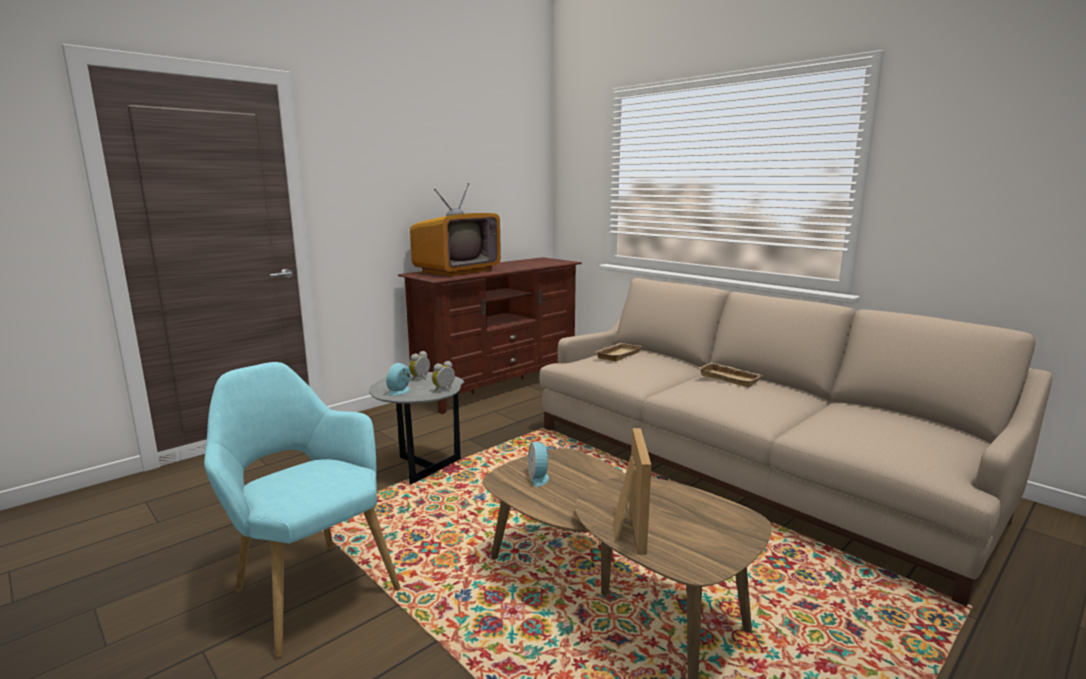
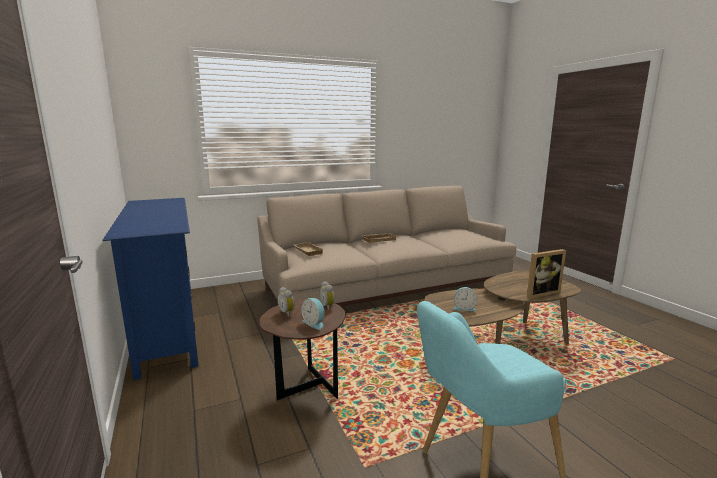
camera: 70 degrees left, 0 degrees up
grey side table [369,372,464,485] -> brown side table [259,299,345,400]
brown tv stand [398,257,582,414] -> blue tv stand [103,198,199,380]
television [410,183,501,276] -> none
picture frame [613,428,651,555] -> picture frame turned 135 degrees clockwise [527,249,566,299]

